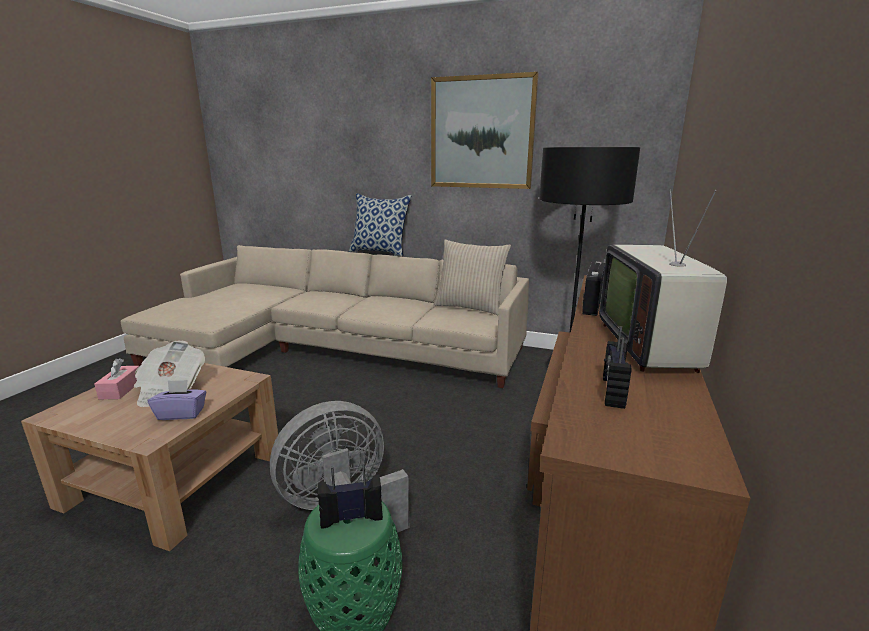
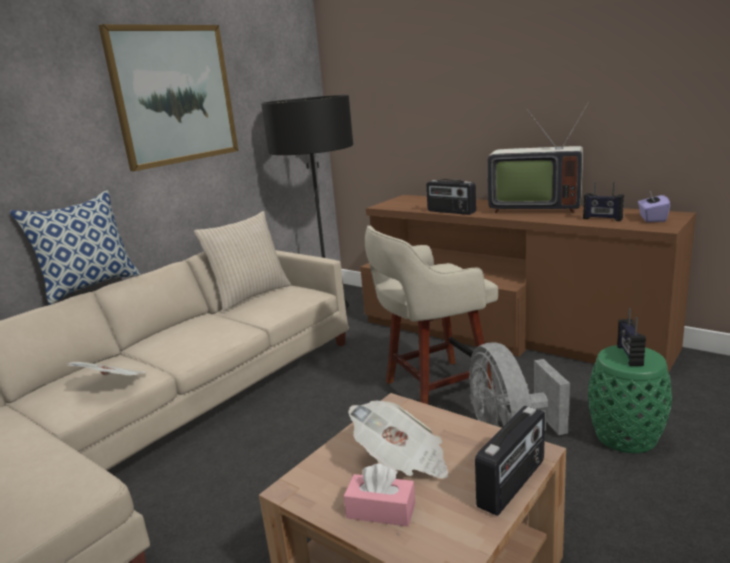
camera: 70 degrees left, 0 degrees up
purple tissue box [148,380,206,420] -> purple tissue box moved to [638,191,670,222]
none -> newspaper [66,362,148,376]
none -> beige stool [365,226,498,405]
none -> radio [475,406,545,516]

